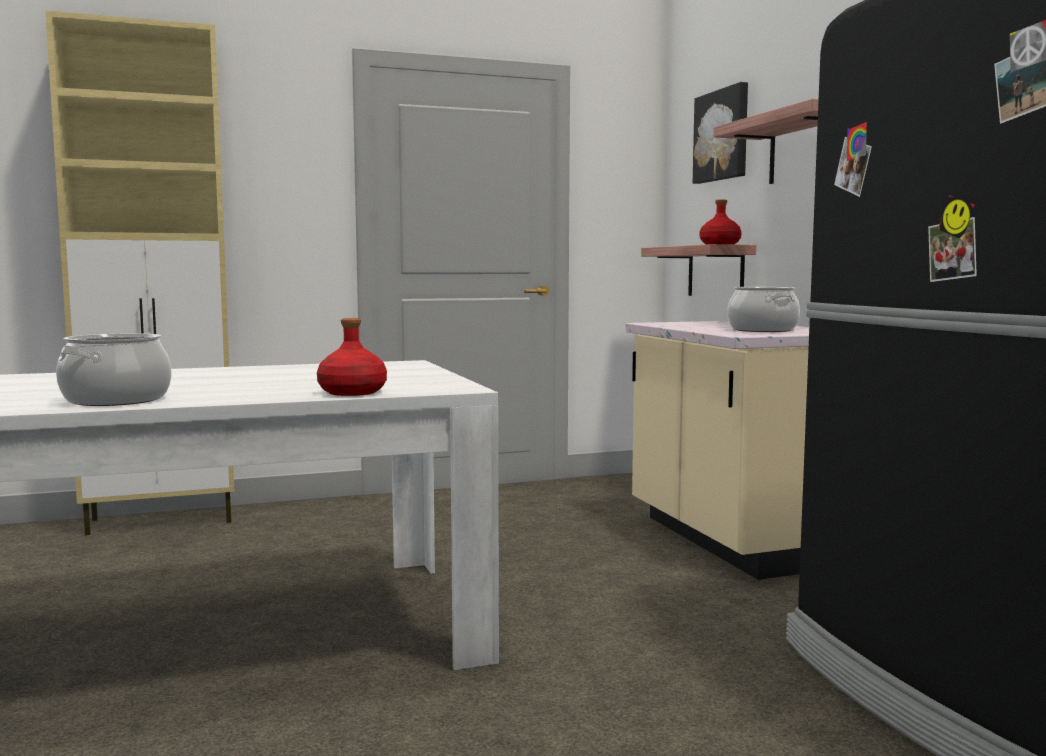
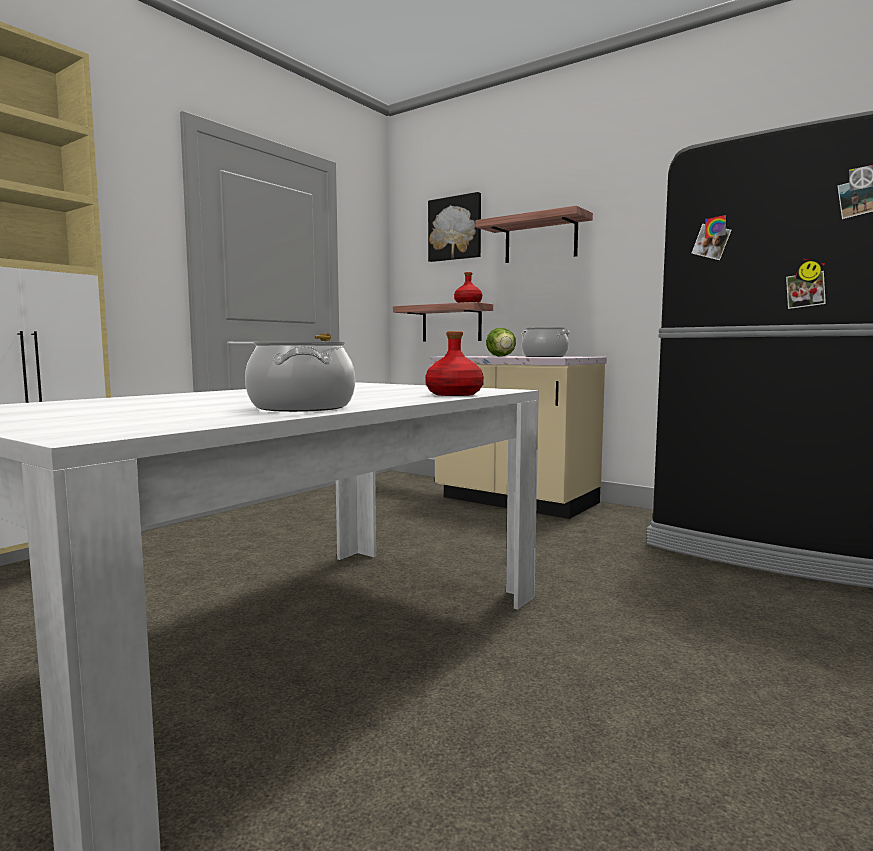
camera: 35 degrees left, 0 degrees up
none -> lettuce [486,328,516,357]

